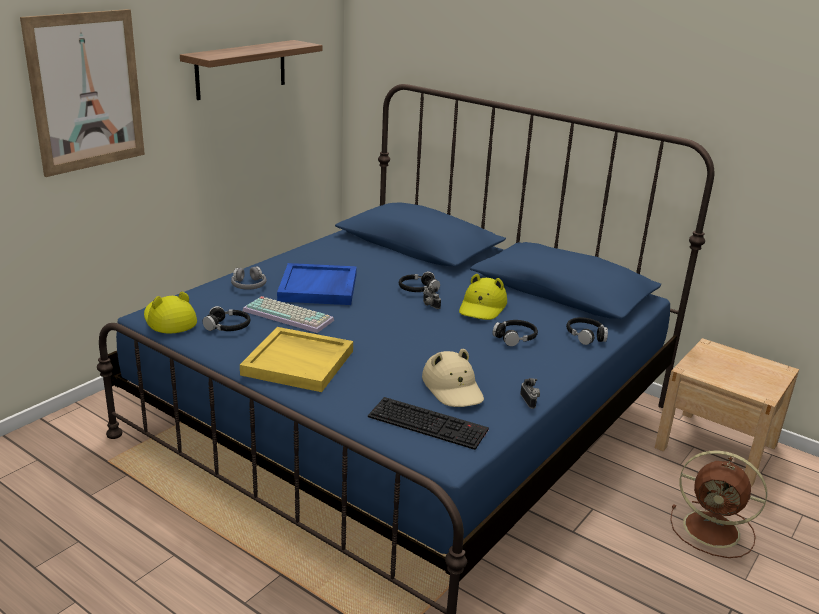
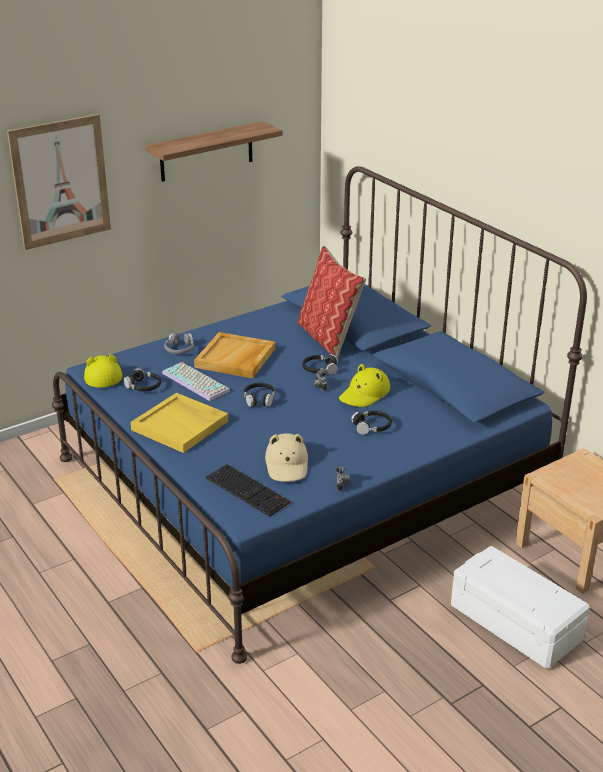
camera: 20 degrees right, 5 degrees up
blue tray [277,263,357,305] -> beige tray [194,332,275,378]
black headphones [566,317,608,345] -> black headphones moved to [243,383,275,407]
brown fan [670,450,767,558] -> white storage box [451,546,590,669]
none -> pillow [297,246,366,358]

